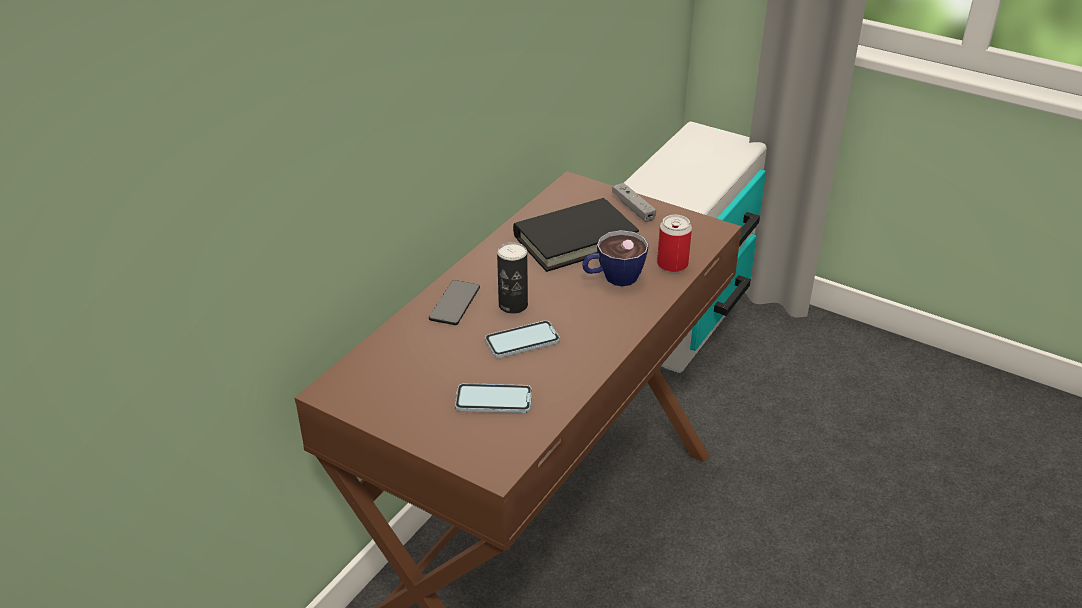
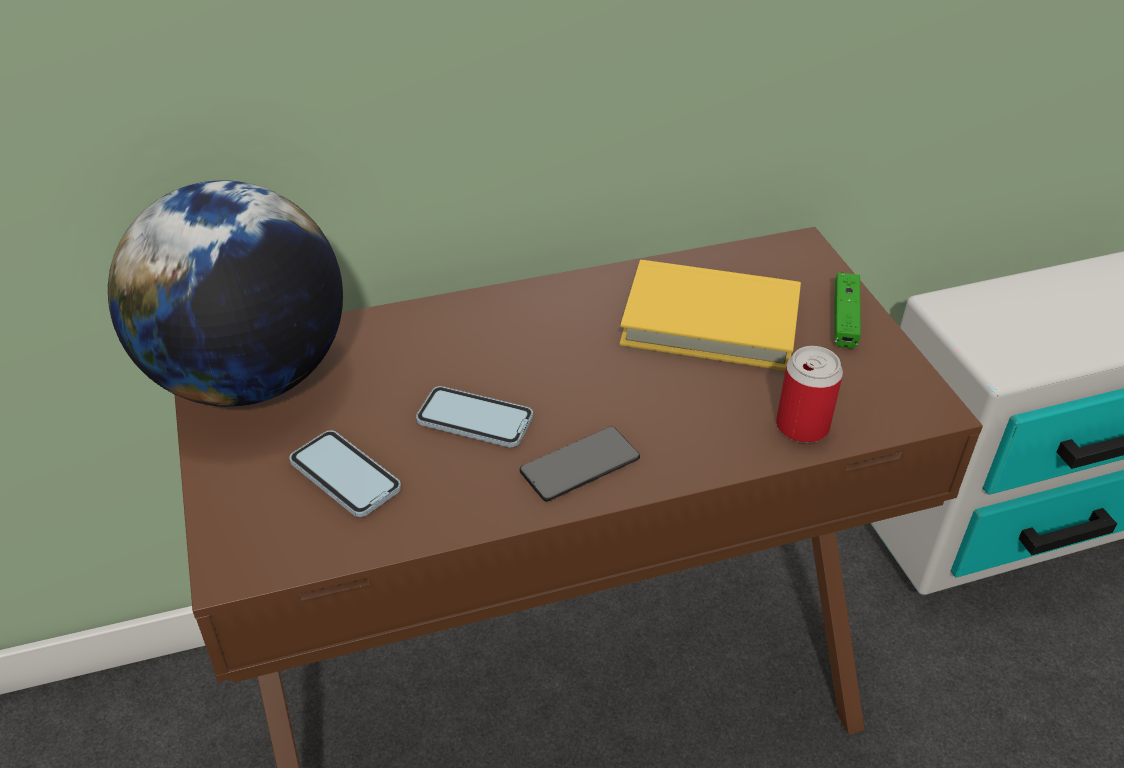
camera: 40 degrees right, 5 degrees up
phone [429,280,480,325] -> phone moved to [520,426,640,502]
can [497,242,528,314] -> none
black book [513,198,639,272] -> yellow book [619,260,801,371]
cup [582,230,649,286] -> none
grey game controller [612,183,656,222] -> green game controller [834,272,861,348]
none -> globe [108,180,343,407]

